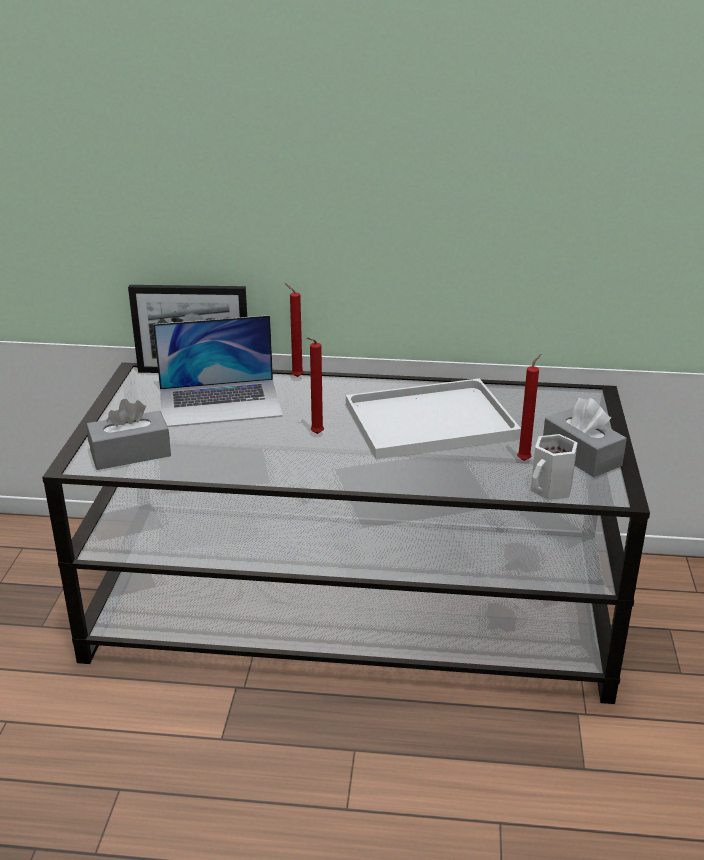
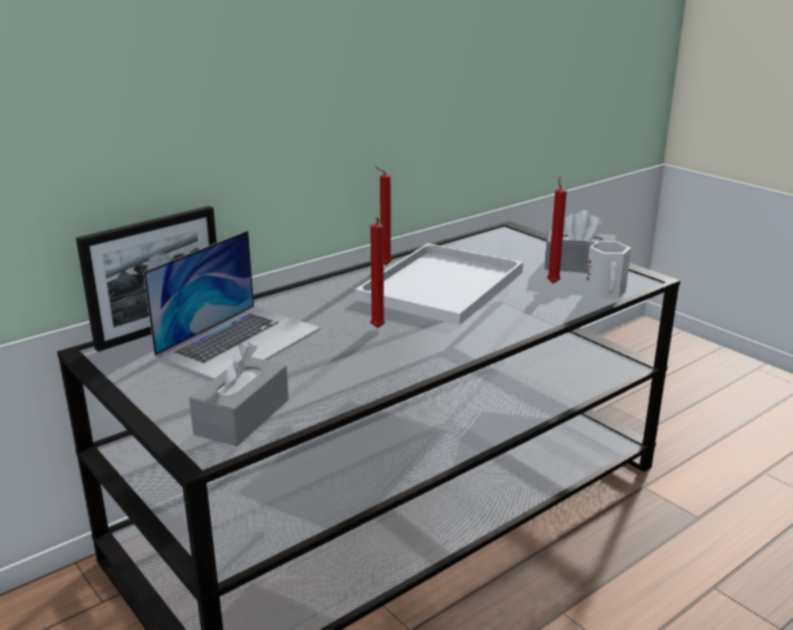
camera: 45 degrees left, 5 degrees down
red candle [285,283,304,377] -> red candle moved to [375,167,392,266]

